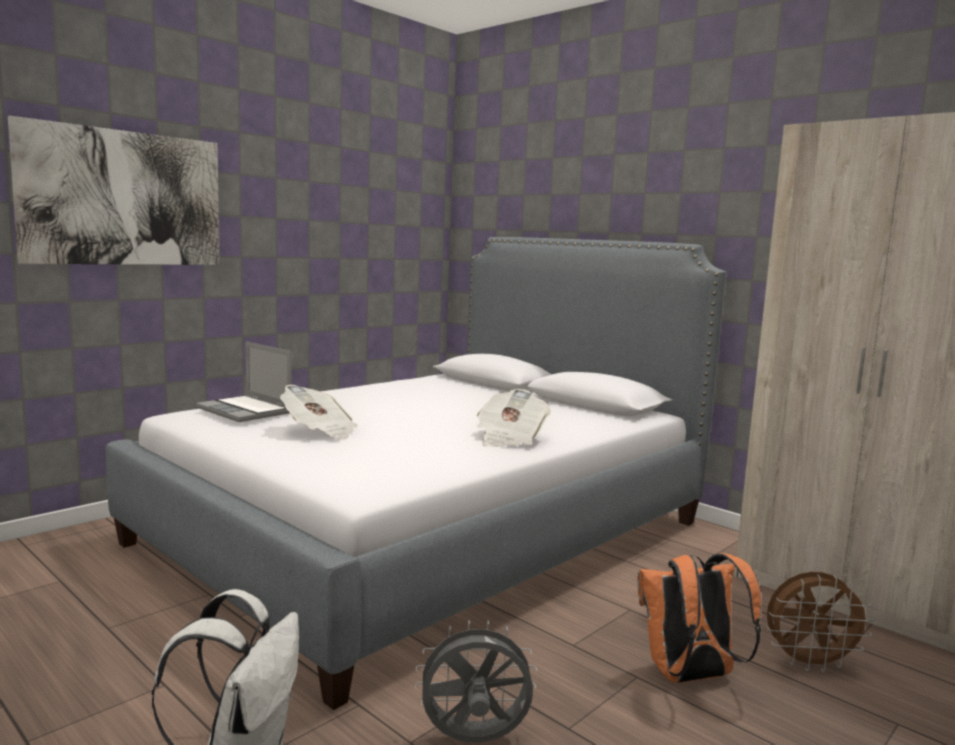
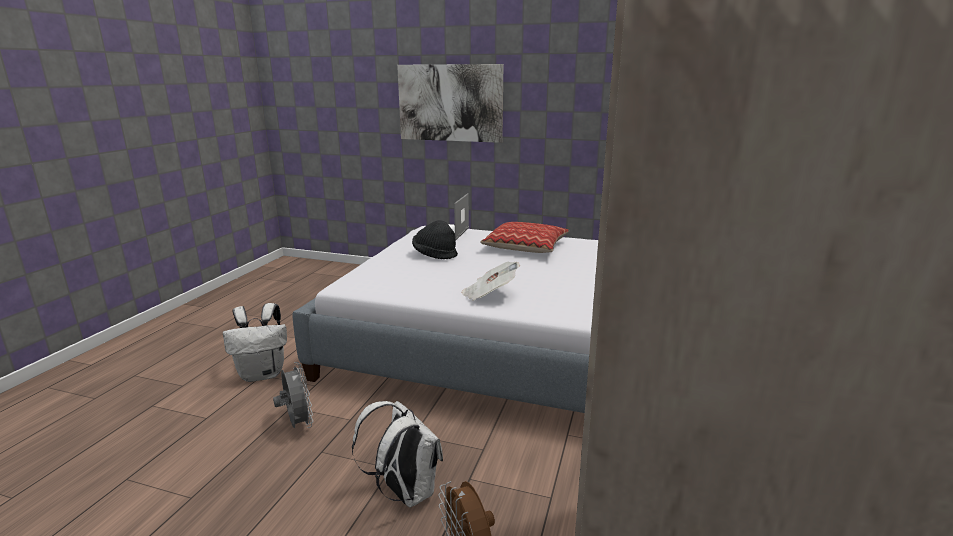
camera: 65 degrees right, 10 degrees up
newspaper [280,385,358,440] -> black hat [412,220,458,259]
orange backpack [637,553,761,683] -> white backpack [352,401,443,508]
none -> pillow [480,222,569,253]

